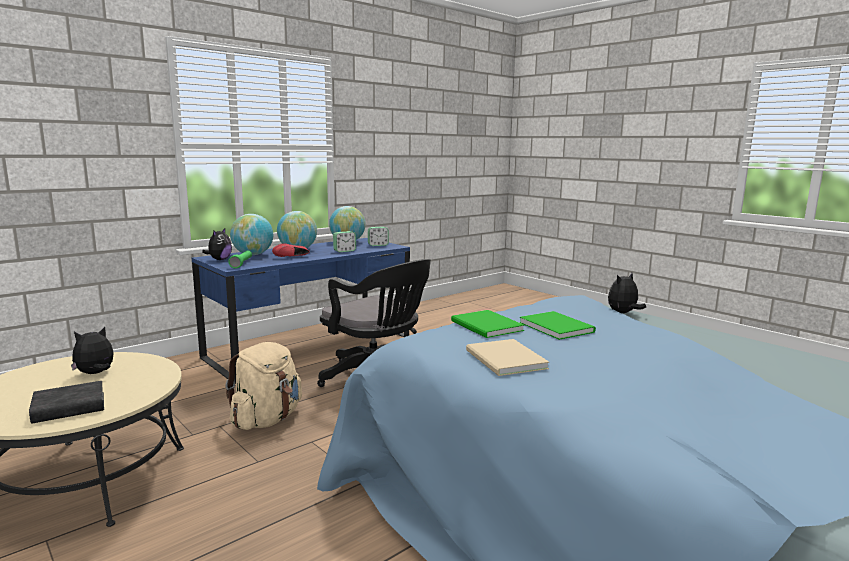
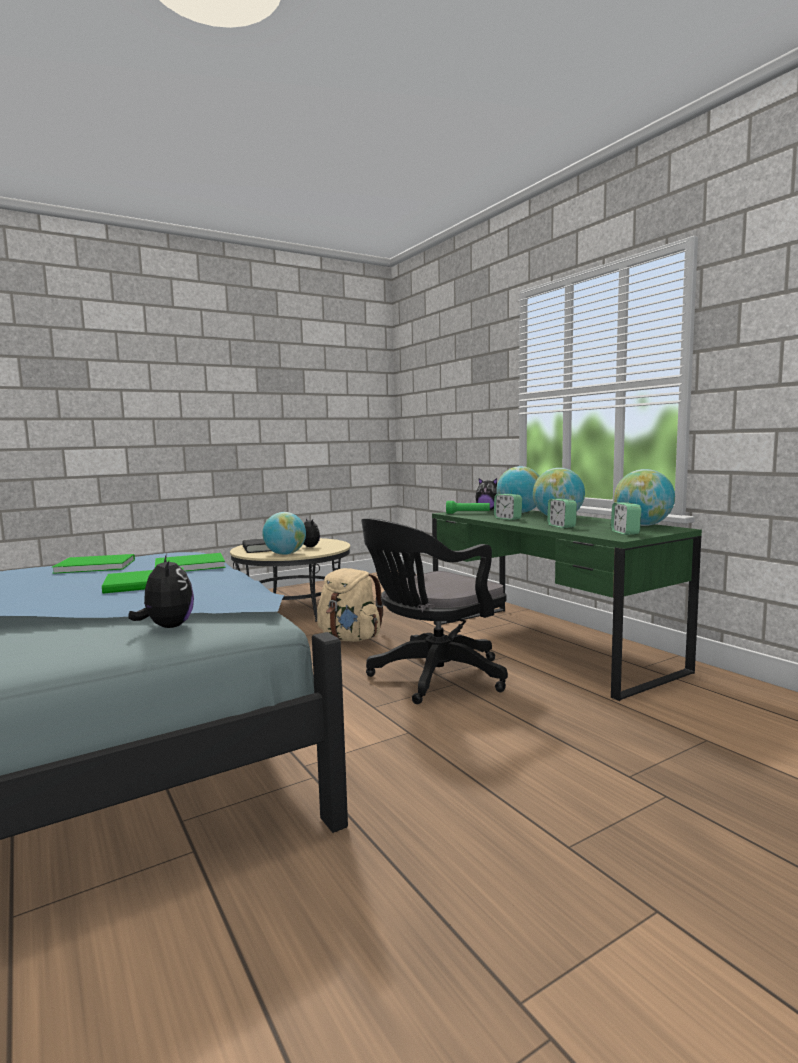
camera: 100 degrees right, 5 degrees down
blue desk [192,238,410,384] -> green desk [432,509,702,701]
red shoe [272,243,310,257] -> alarm clock [494,494,522,520]
beige book [466,339,549,376] -> green book [52,554,135,574]
none -> globe [262,512,306,555]

